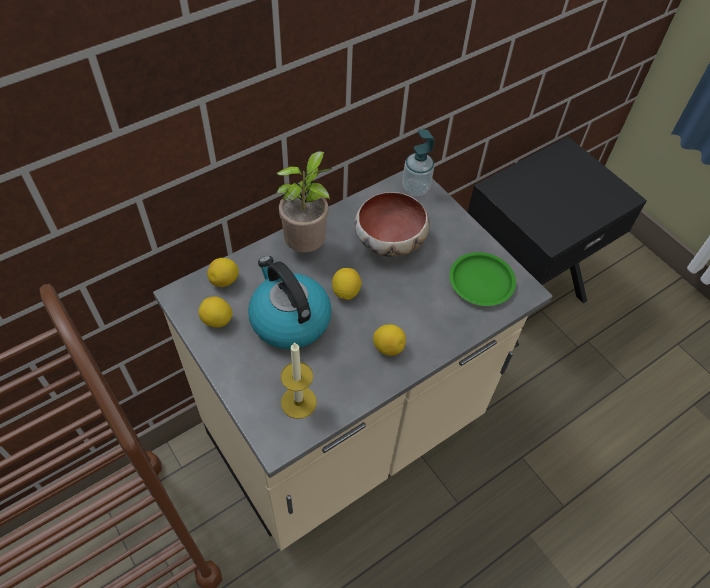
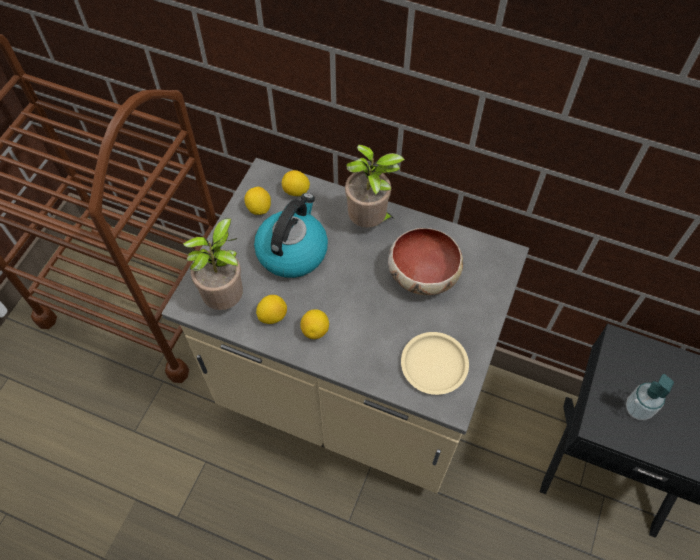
camera: 60 degrees right, 5 degrees up
candle [281,342,317,419] -> potted plant [183,218,243,310]
lemon [332,268,362,300] -> lemon moved to [256,295,287,324]
soap dispenser [402,130,435,196] -> soap dispenser moved to [626,374,674,420]
green plate [449,252,516,306] -> beige plate [401,332,469,395]

